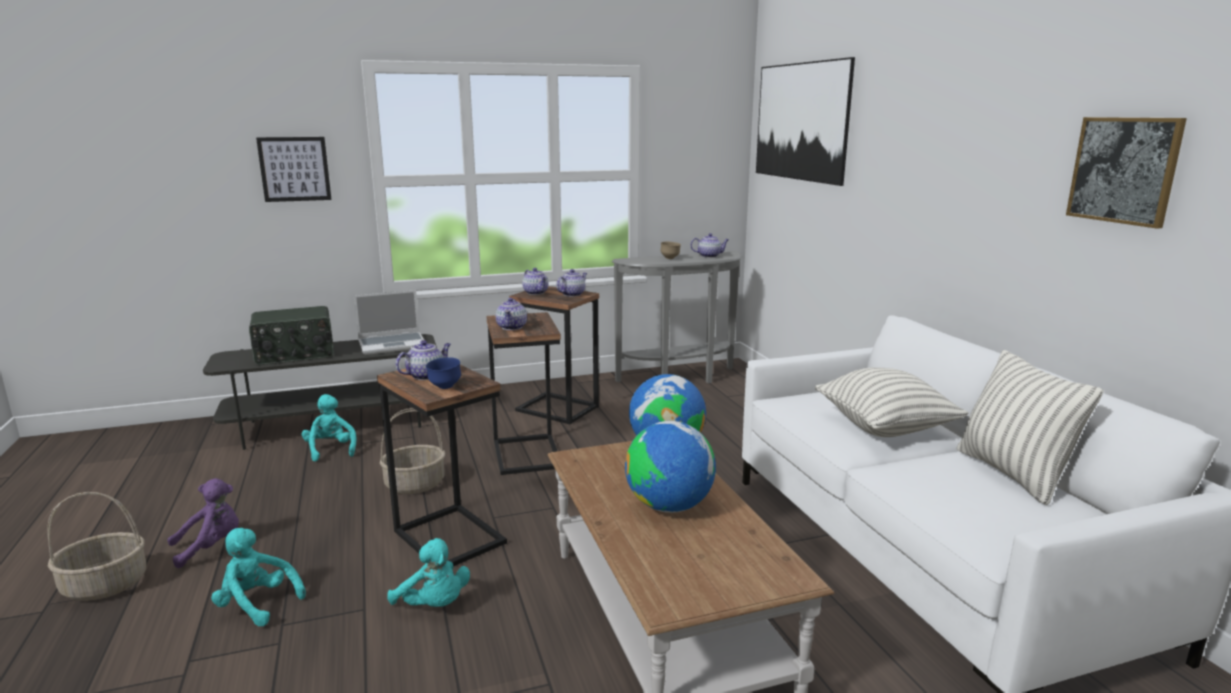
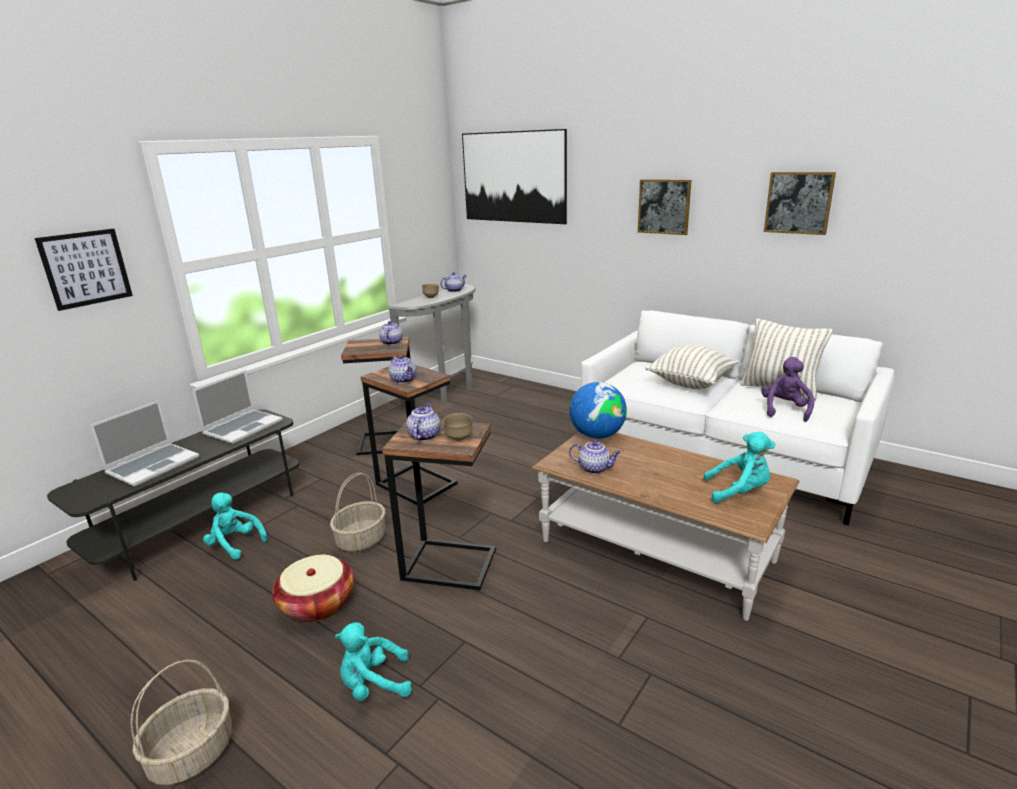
camera: 35 degrees left, 5 degrees up
purple plush toy [167,478,239,568] -> purple plush toy moved to [761,357,814,422]
radio [249,306,334,365] -> laptop [90,400,199,487]
turquoise plush toy [387,538,470,607] -> turquoise plush toy moved to [703,432,775,504]
blue bowl [426,357,461,389] -> brown bowl [443,413,472,441]
teapot [522,268,549,295] -> teapot moved to [569,441,621,474]
globe [625,421,716,513] -> none
none -> basket [272,555,354,622]
none -> picture [638,179,691,235]

